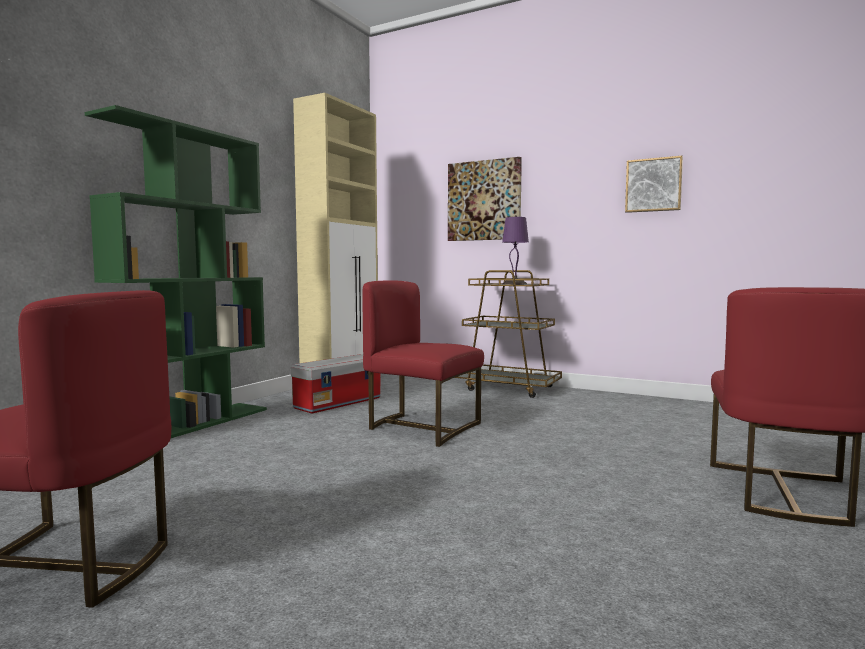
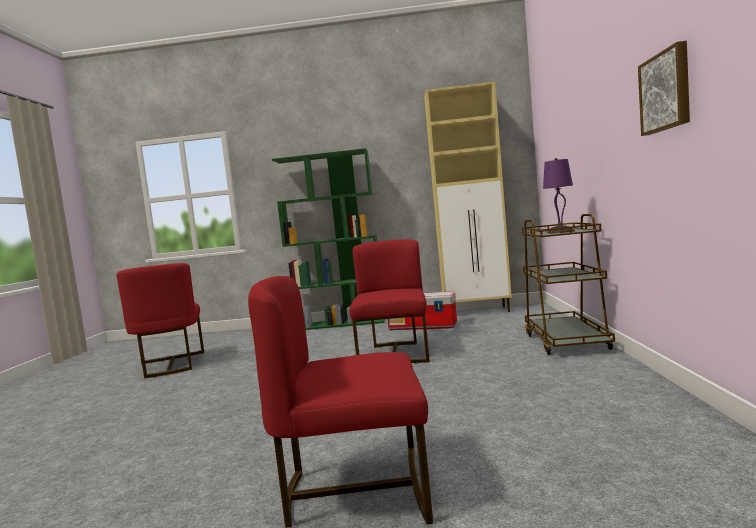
camera: 65 degrees right, 0 degrees up
picture [448,157,522,241] -> none

